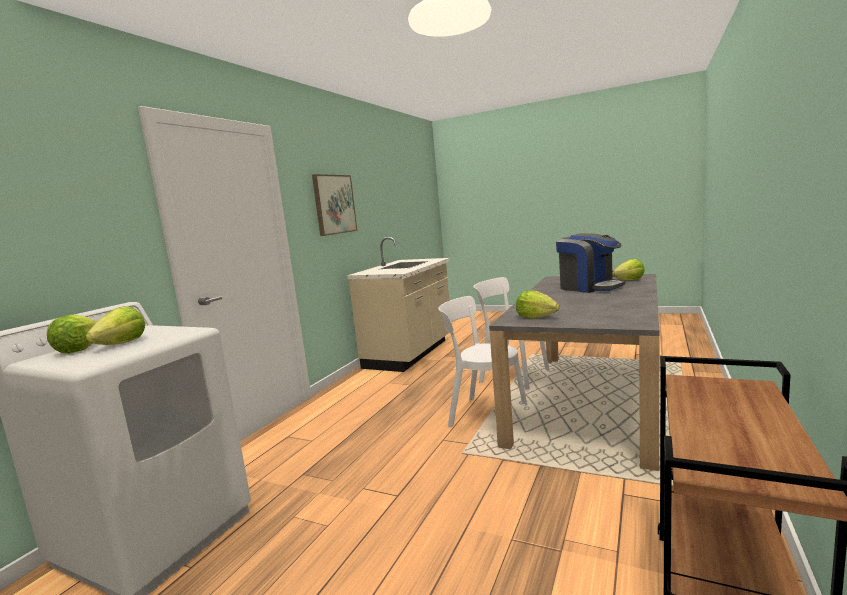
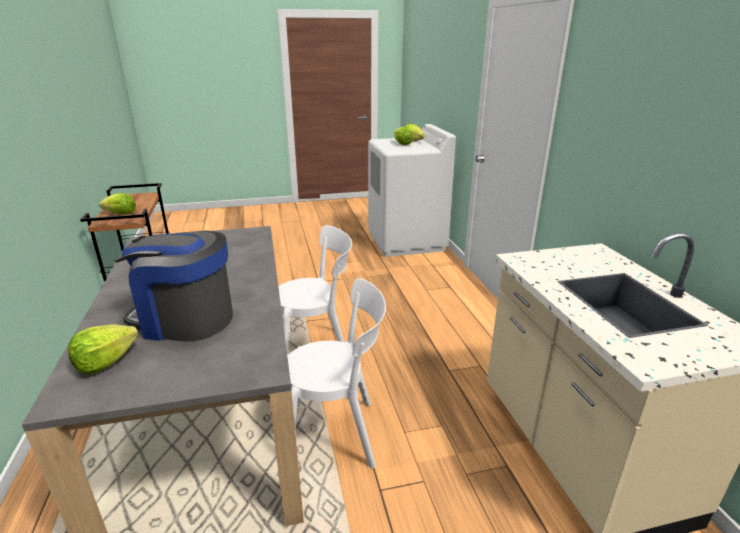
camera: 140 degrees right, 15 degrees up
picture [312,174,357,236] -> none
lettuce [516,290,560,319] -> lettuce moved to [99,193,136,214]

